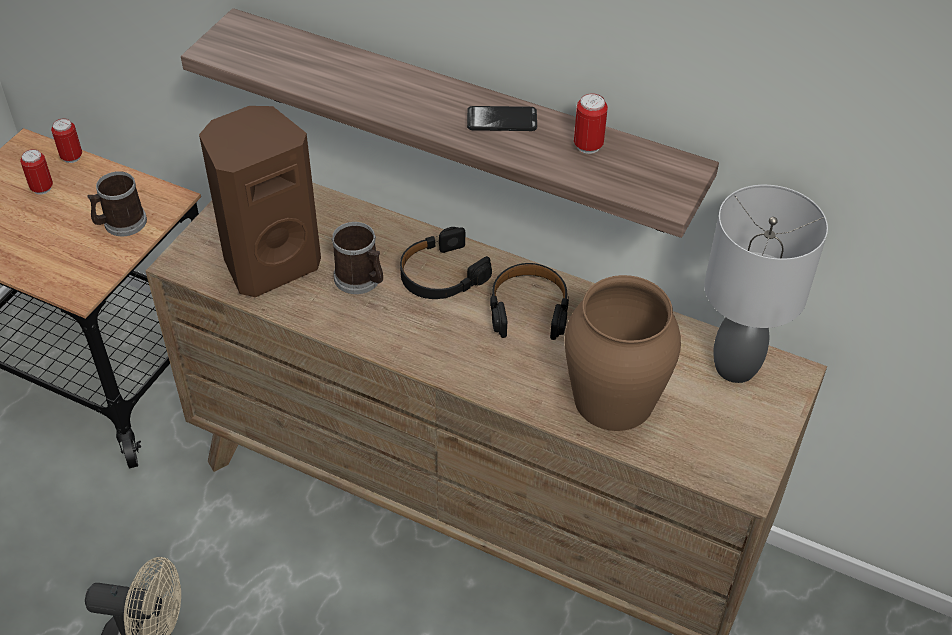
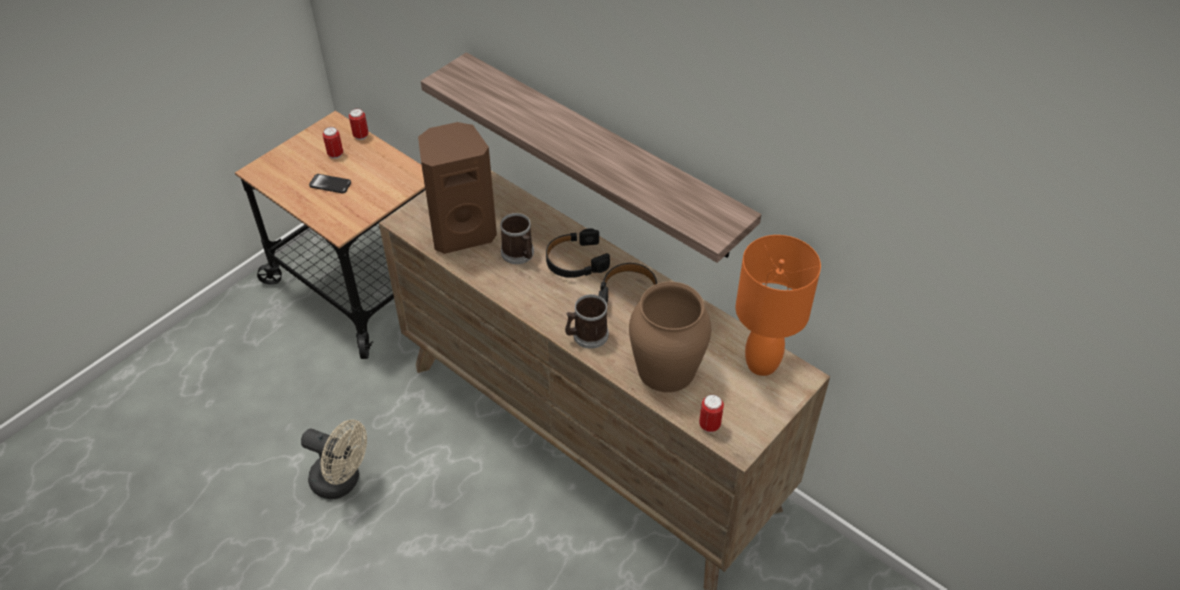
camera: 15 degrees right, 0 degrees up
mug [87,171,147,237] -> mug moved to [565,294,609,349]
phone [467,106,537,131] -> phone moved to [309,174,351,193]
can [574,93,608,154] -> can moved to [699,394,724,432]
grey table lamp [704,185,828,383] -> orange table lamp [736,235,821,376]

